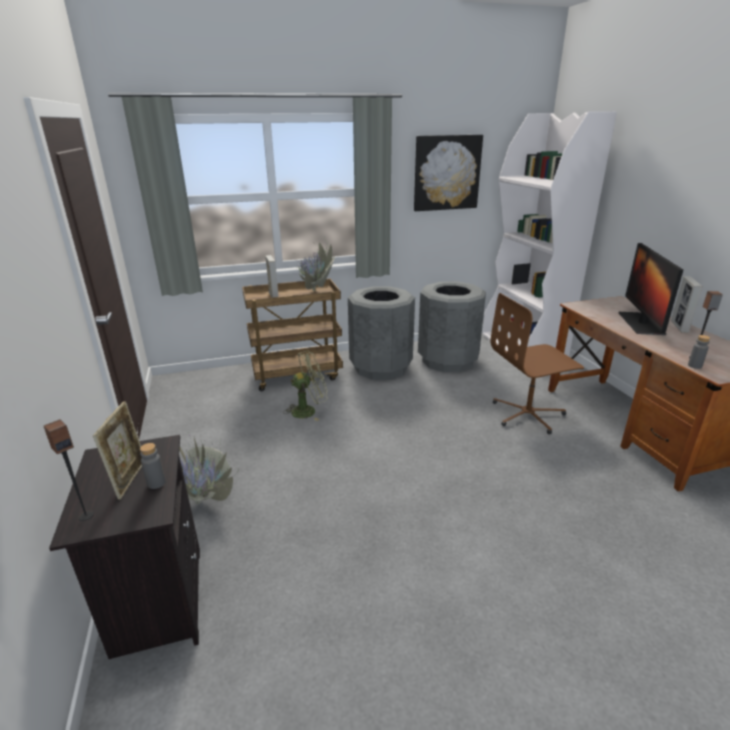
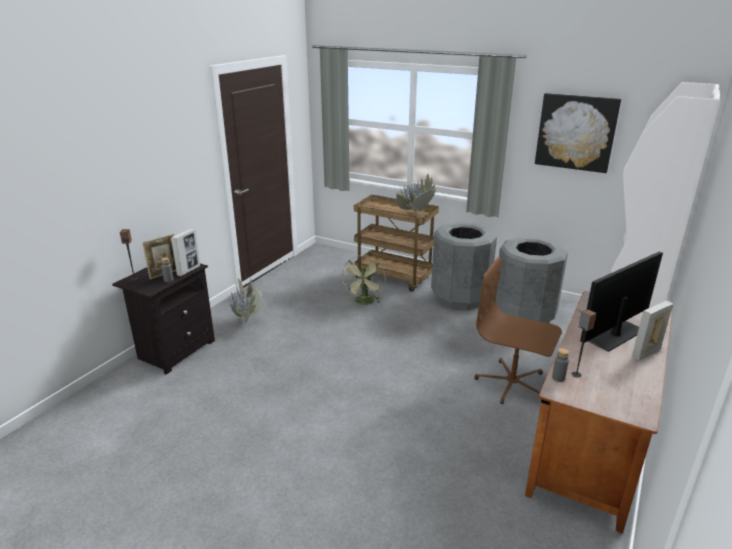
camera: 45 degrees right, 0 degrees up
picture frame [265,255,279,298] -> picture frame moved to [171,229,200,276]
green fan [284,351,327,421] -> green fan turned 75 degrees clockwise [342,255,385,305]

